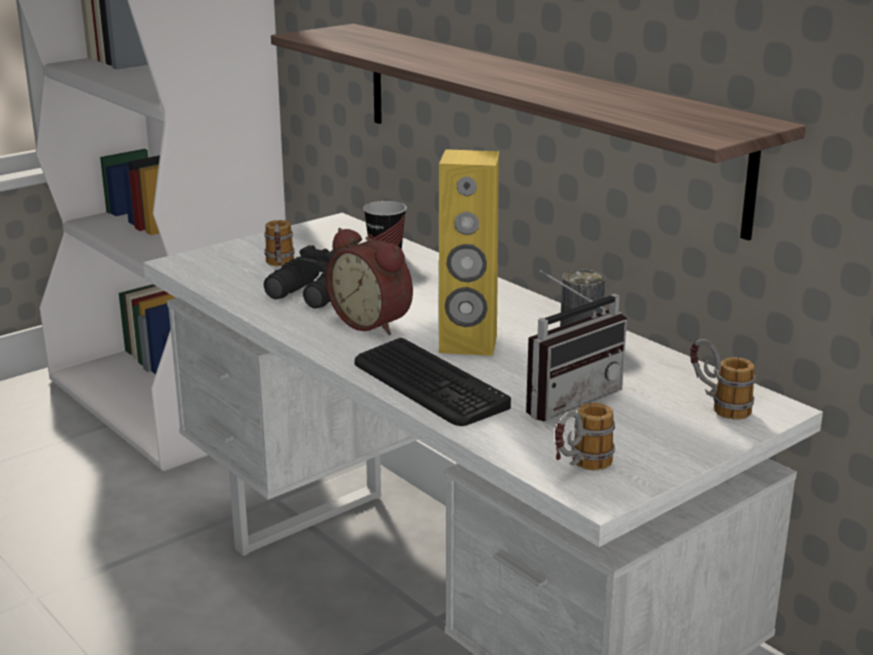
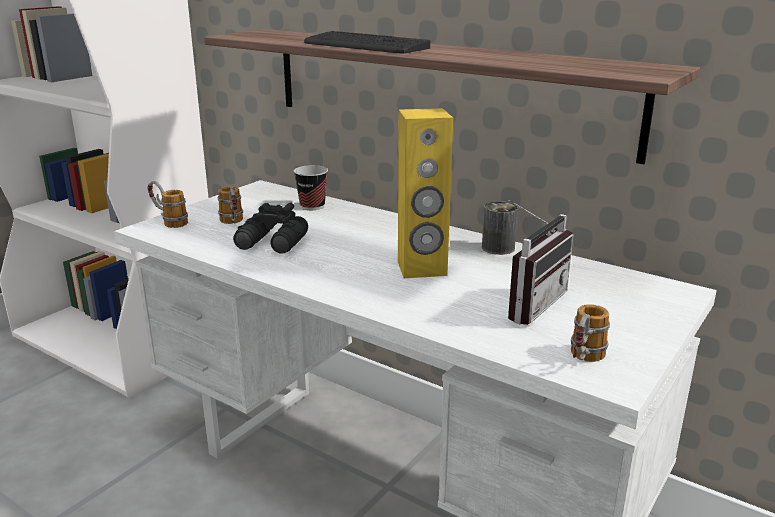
camera: 15 degrees left, 0 degrees up
alarm clock [326,228,413,335] -> none
keyboard [355,338,511,426] -> keyboard moved to [304,31,430,53]
mug [690,339,756,420] -> mug moved to [147,181,188,228]

